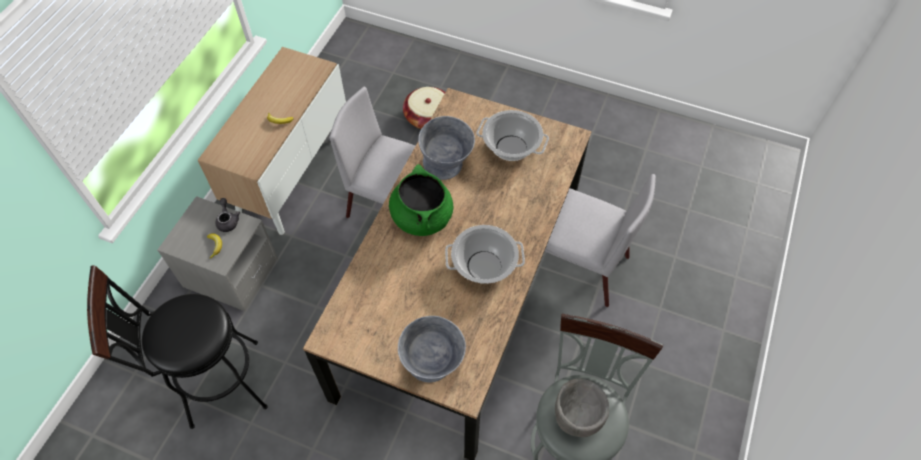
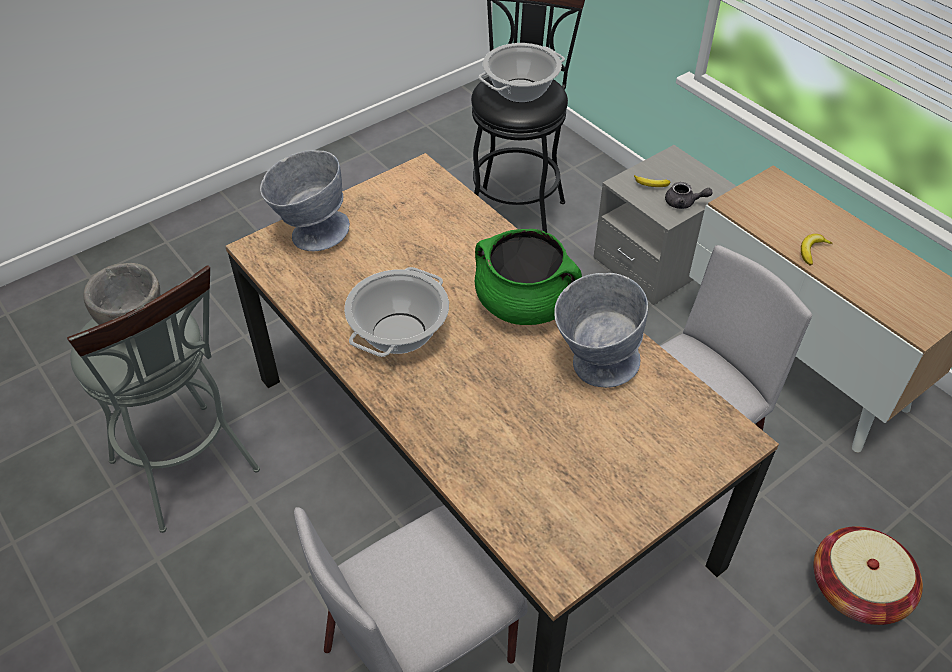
camera: 120 degrees right, 10 degrees down
cooking pot [476,110,549,161] -> cooking pot moved to [478,43,565,103]

